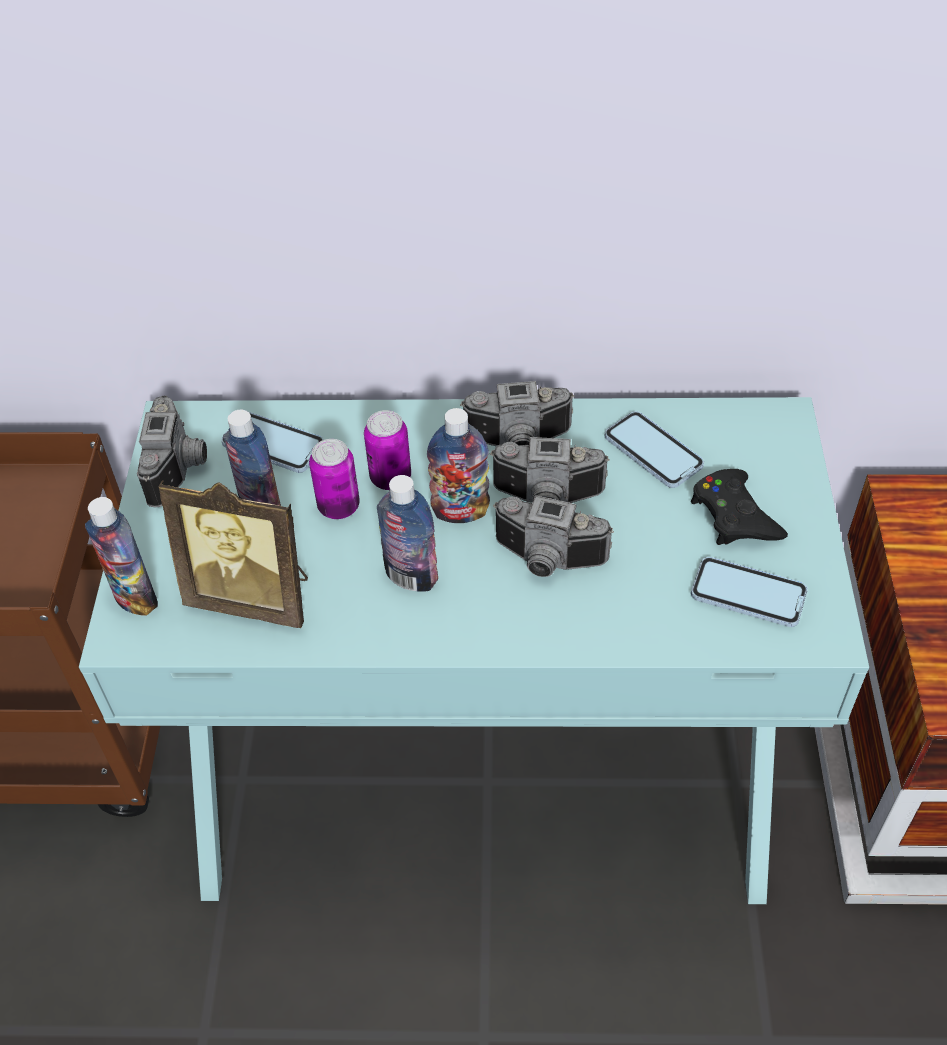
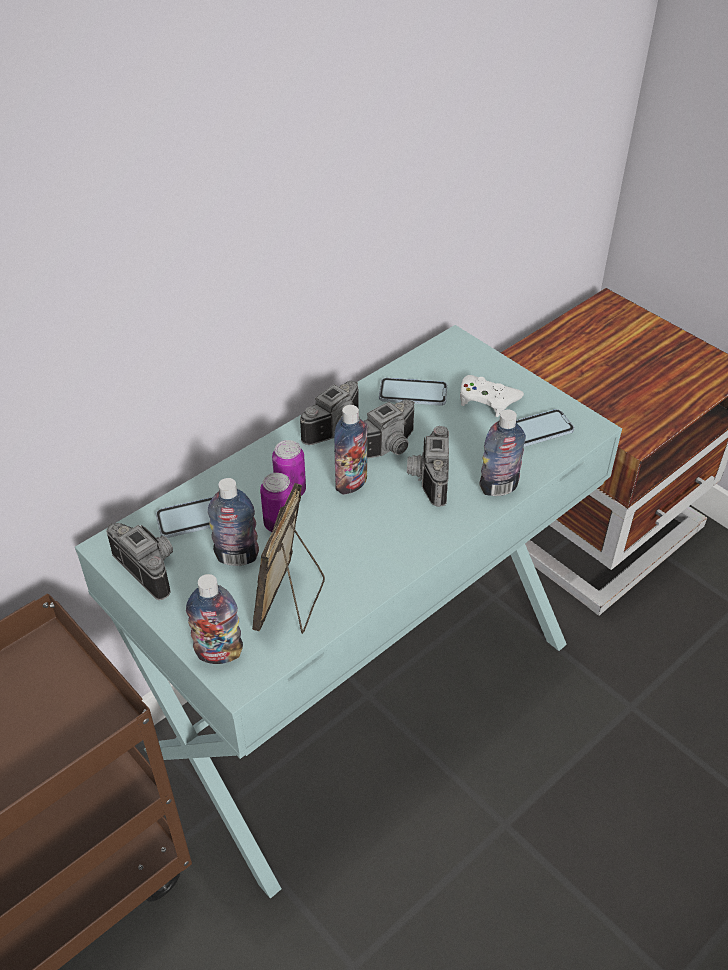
camera: 45 degrees left, 5 degrees down
picture frame [159,480,308,628] -> picture frame turned 135 degrees clockwise [252,483,325,634]
bottle [377,475,438,592] -> bottle moved to [480,409,526,496]
camera [493,495,614,577] -> camera turned 120 degrees clockwise [407,426,449,507]
black game controller [691,469,788,545] -> white game controller [460,375,524,417]

